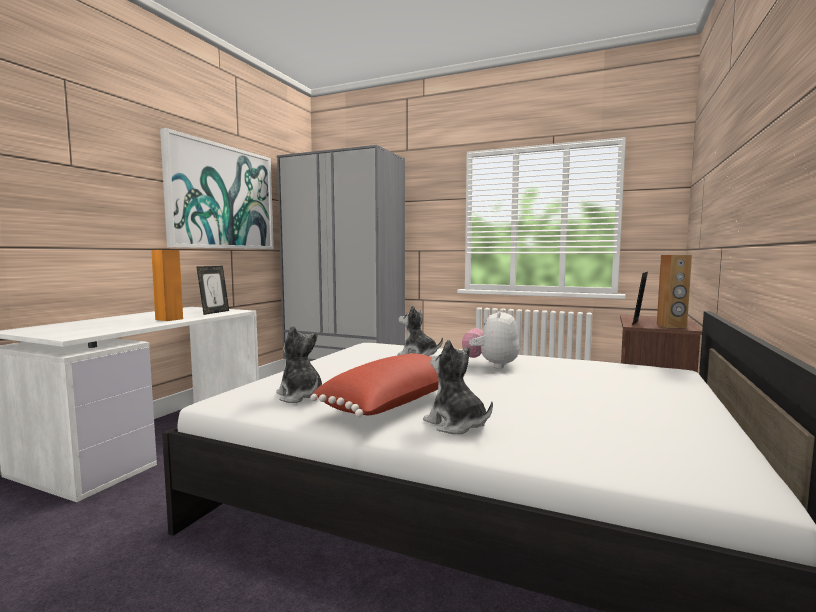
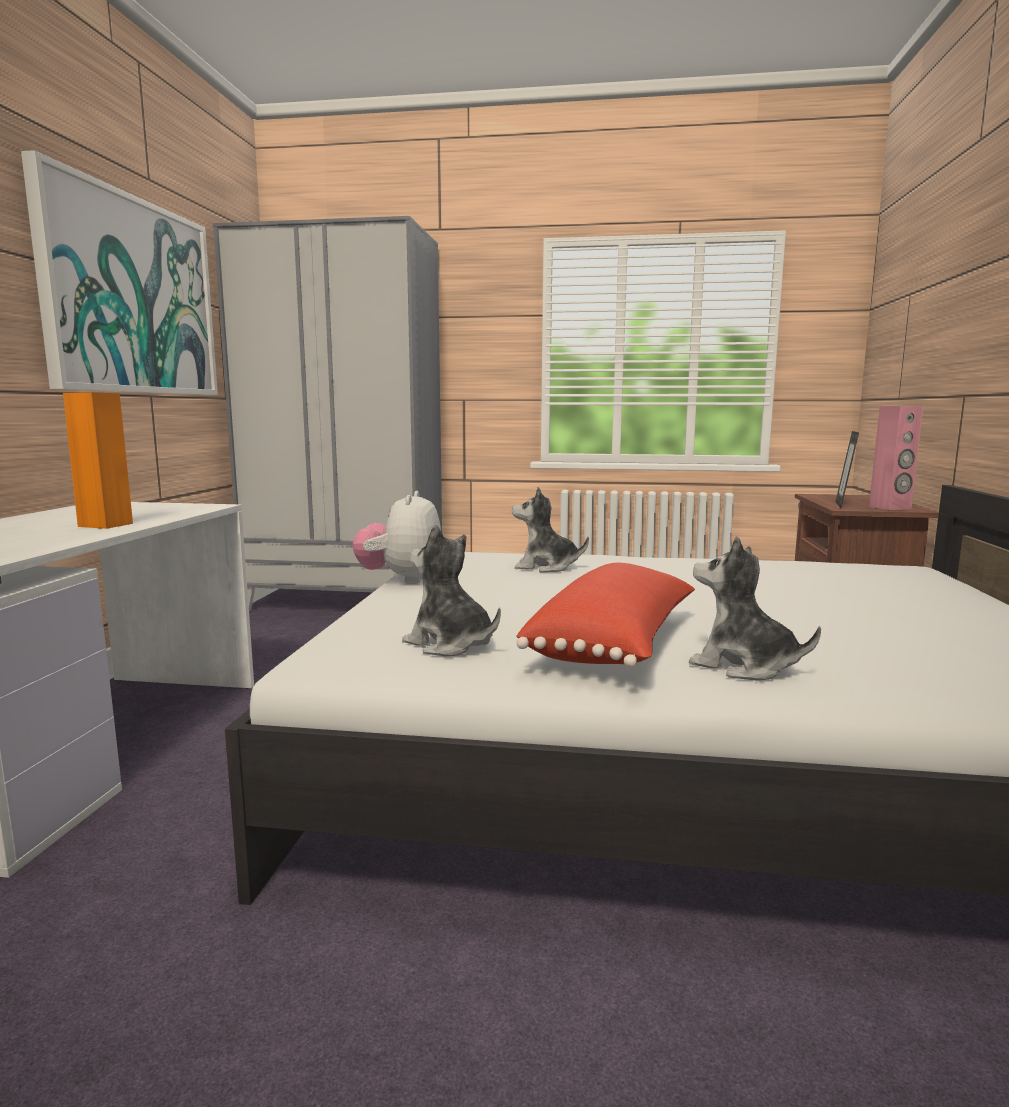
camera: 15 degrees left, 5 degrees up
picture frame [197,266,229,315] -> none
plush toy [462,309,519,369] -> plush toy moved to [353,491,441,584]
brown speaker [657,255,692,328] -> pink speaker [869,406,923,510]

